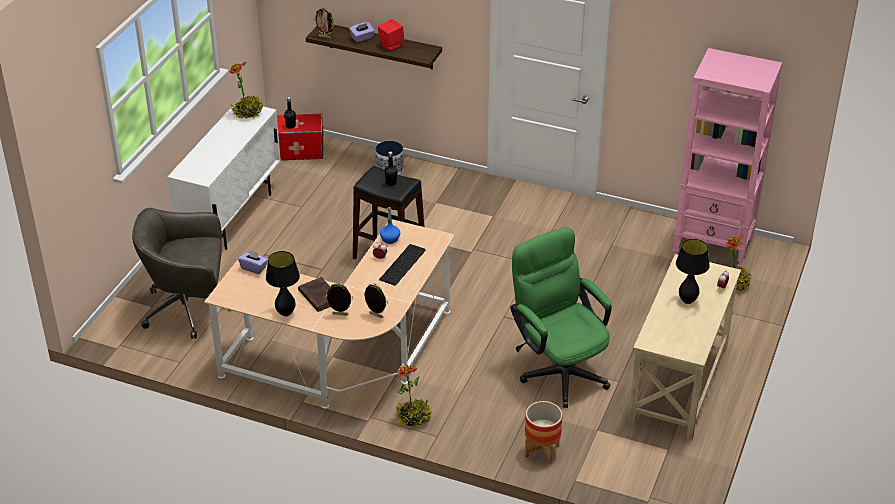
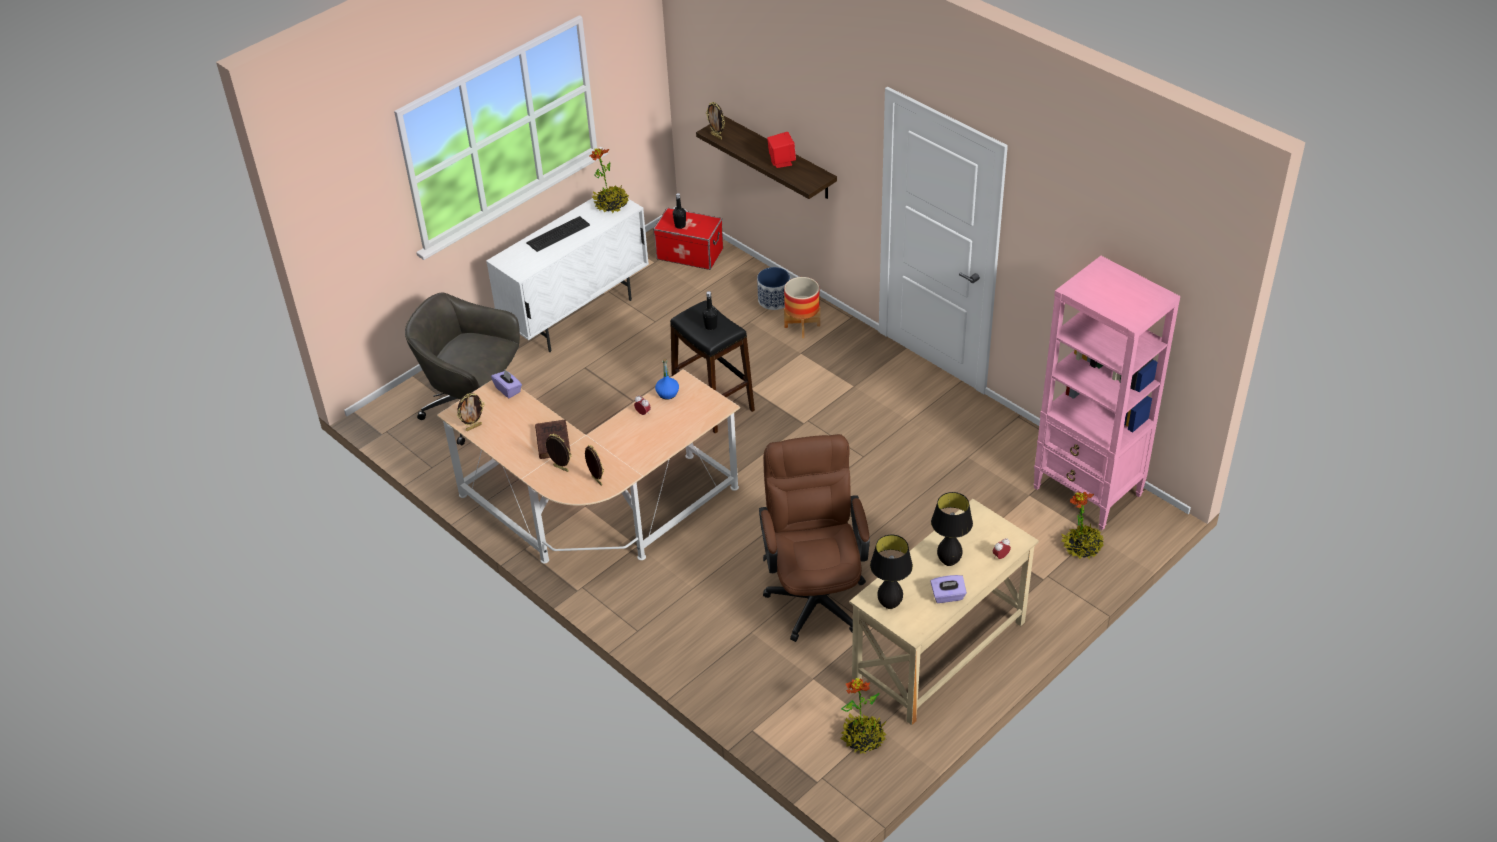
camera: 25 degrees right, 5 degrees up
black table lamp [266,251,300,316] -> black table lamp moved to [870,535,913,609]
purple tissue box [349,22,375,42] -> purple tissue box moved to [930,575,967,603]
keyboard [379,244,426,286] -> keyboard moved to [526,216,590,252]
potted plant [396,364,432,429] -> potted plant moved to [840,678,886,754]
green office chair [510,227,612,408] -> brown office chair [759,434,870,642]
planter [525,401,562,464] -> planter moved to [784,277,820,338]
none -> picture frame [457,393,485,431]

